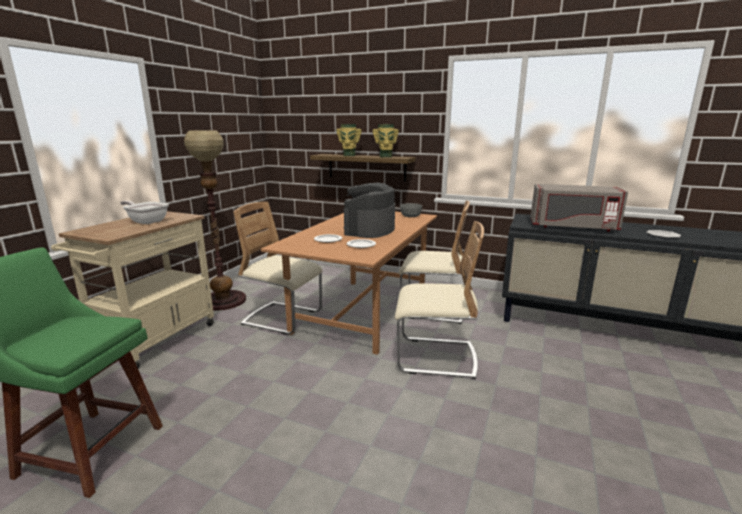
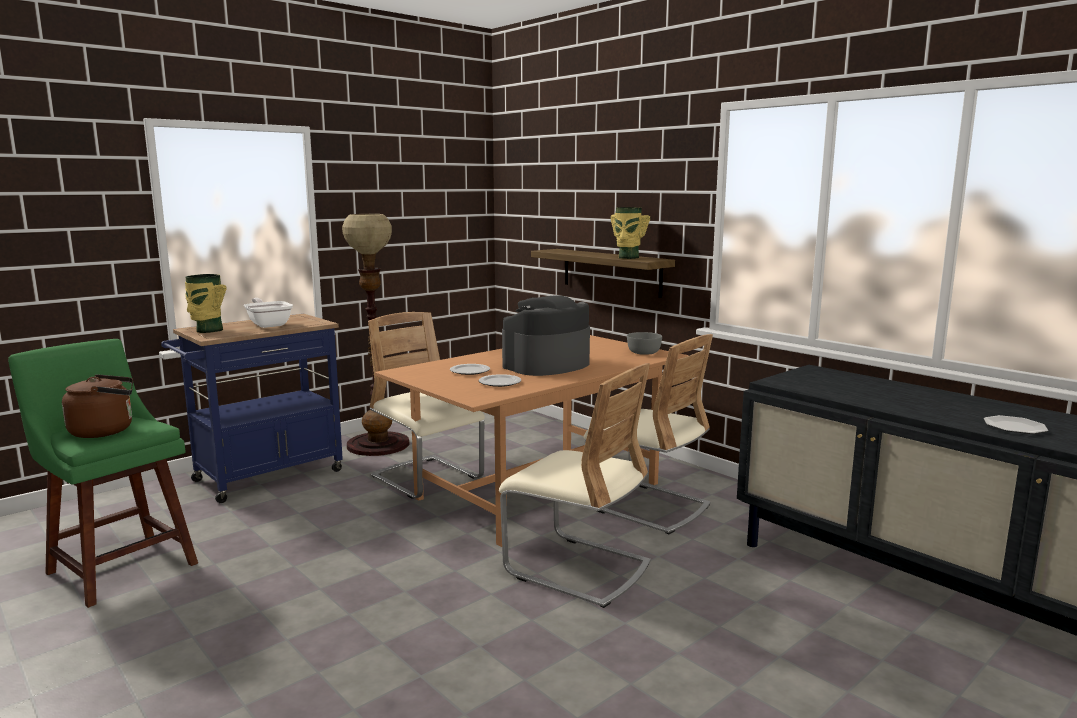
camera: 25 degrees right, 5 degrees down
beige cart [51,211,214,369] -> blue cart [161,314,343,503]
vase [336,124,361,156] -> vase moved to [185,274,227,333]
grey microwave [531,184,628,232] -> none
none -> brown kettle [62,374,133,438]

